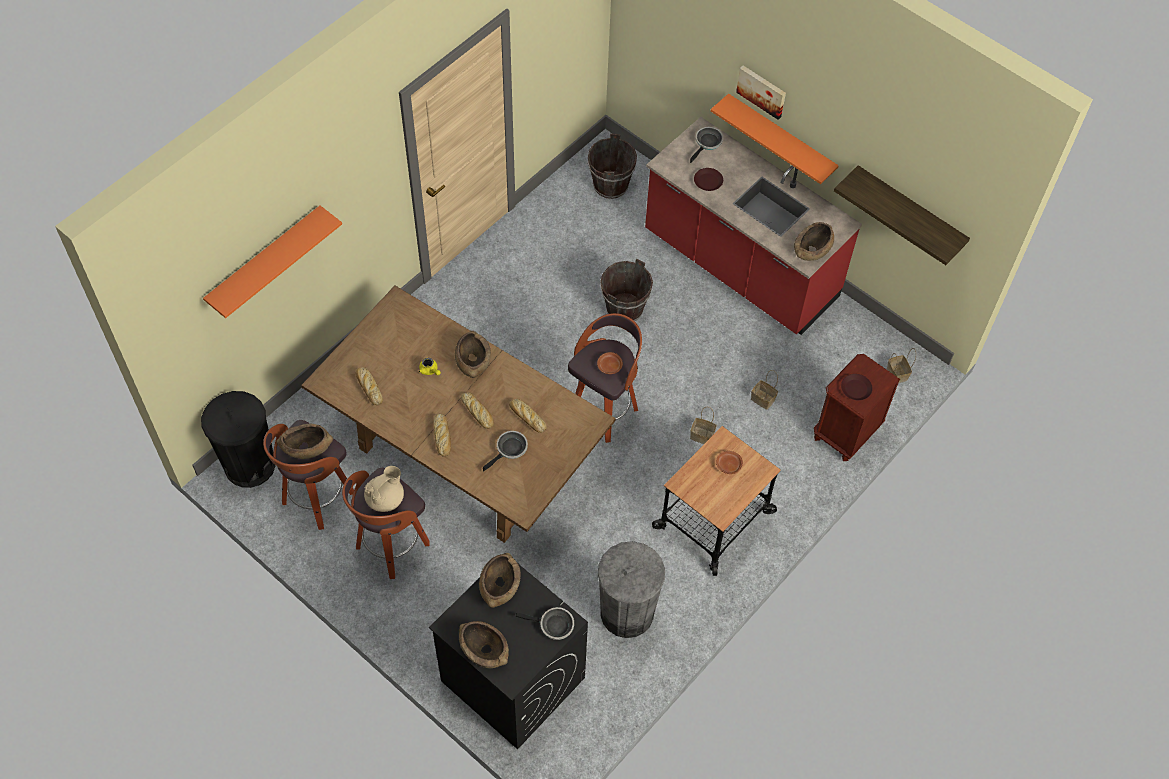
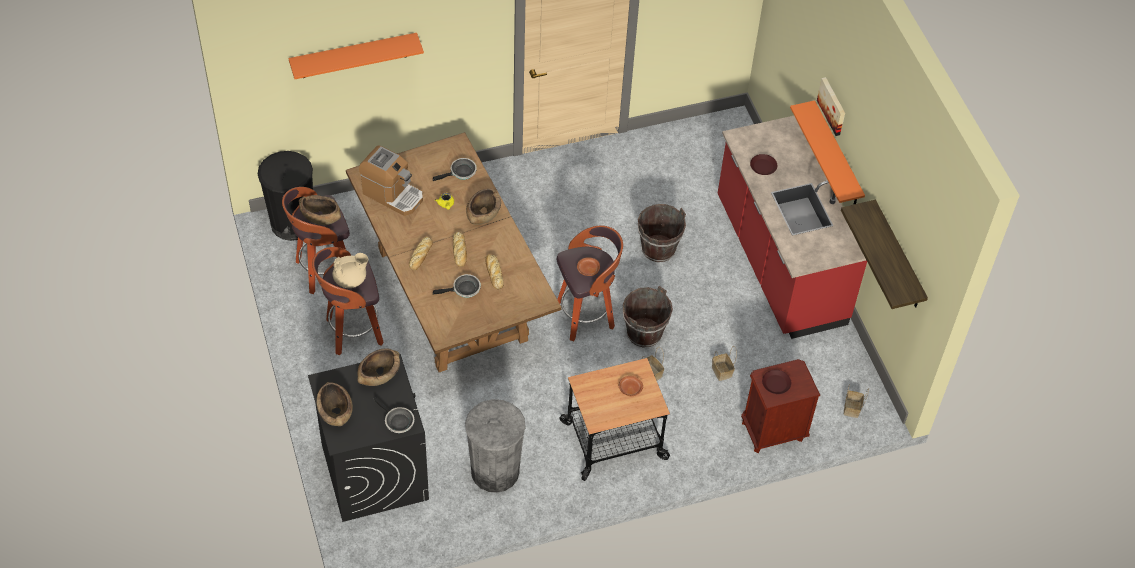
camera: 30 degrees right, 5 degrees down
bread [356,367,383,405] -> coffee machine [359,145,423,216]
brown bucket [588,133,637,199] -> brown bucket moved to [622,286,673,347]
frying pan [690,127,723,163] -> frying pan moved to [433,158,477,181]
brown bowl [794,222,834,261] -> none

